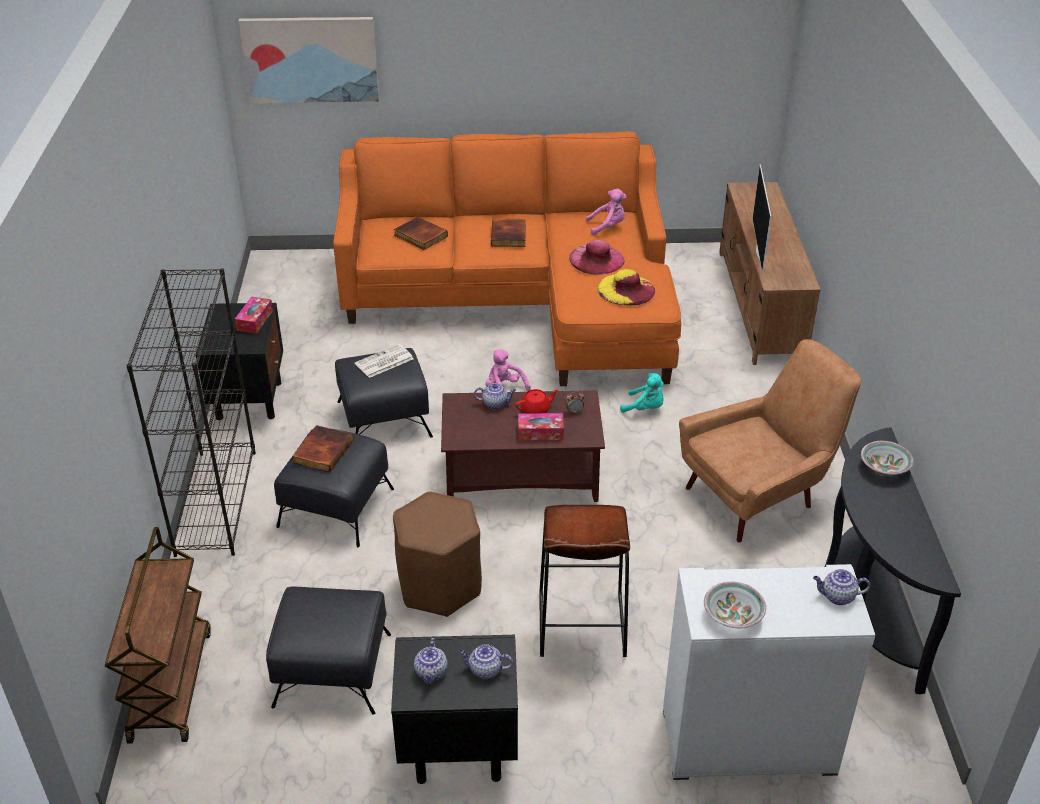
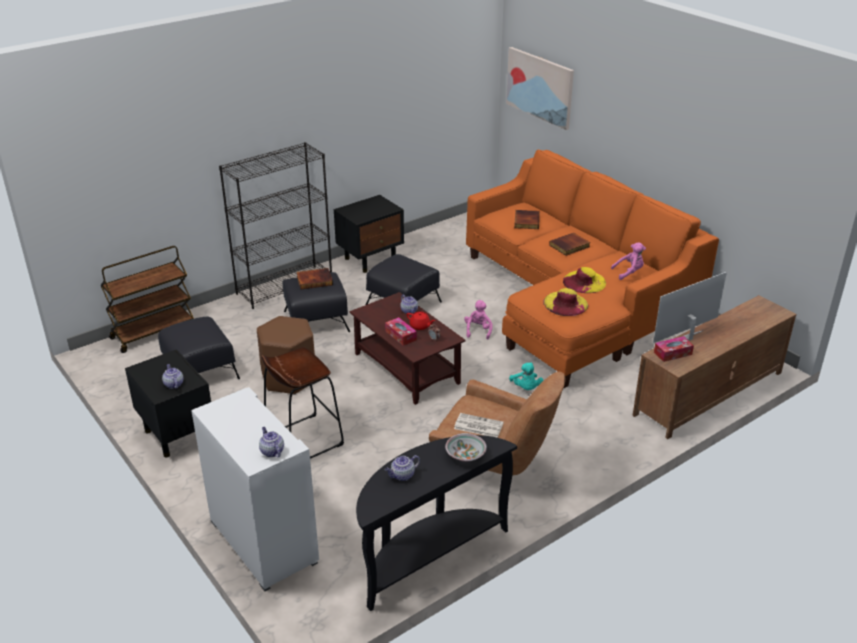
camera: 55 degrees right, 5 degrees down
tissue box [235,297,273,334] -> tissue box moved to [654,336,694,362]
newspaper [355,344,414,378] -> newspaper moved to [454,413,504,438]
teapot [414,638,448,684] -> teapot moved to [385,455,420,481]
pink hat [569,240,625,275] -> yellow hat [563,267,606,293]
pink plush toy [586,189,626,235] -> pink plush toy turned 60 degrees counterclockwise [611,242,646,280]
bowl [704,582,766,628] -> none

